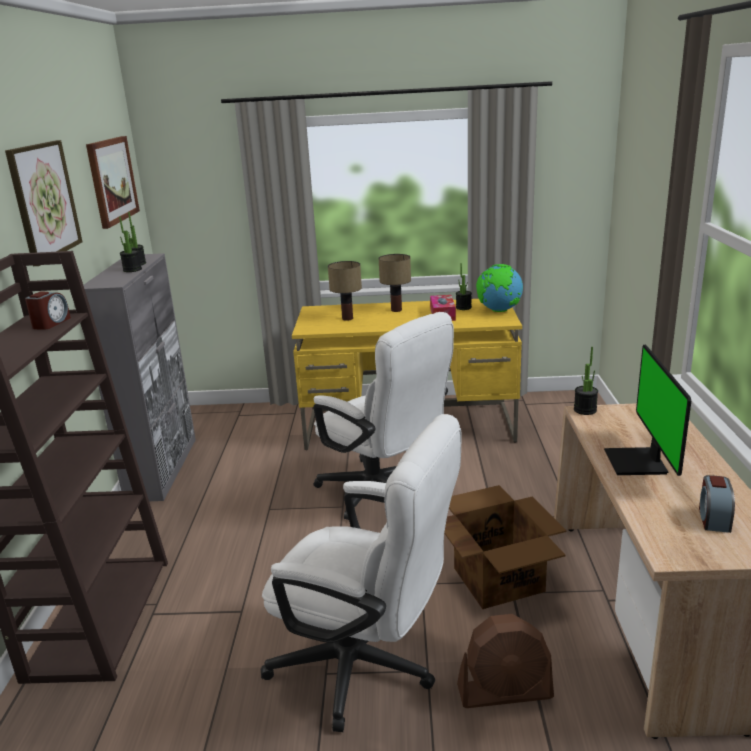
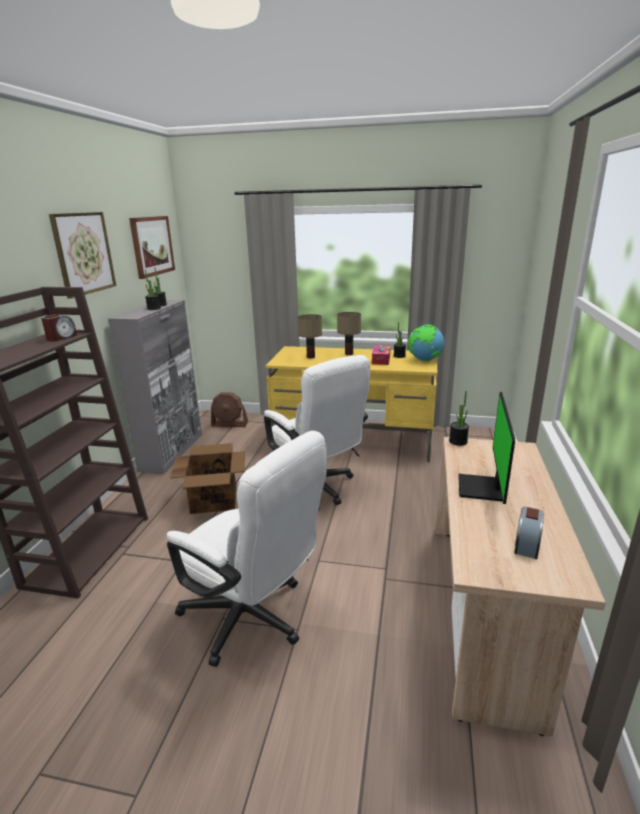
camera: 10 degrees right, 0 degrees up
cardboard box [444,485,567,609] -> cardboard box moved to [170,443,245,514]
brown fan [457,614,554,708] -> brown fan moved to [211,392,248,427]

